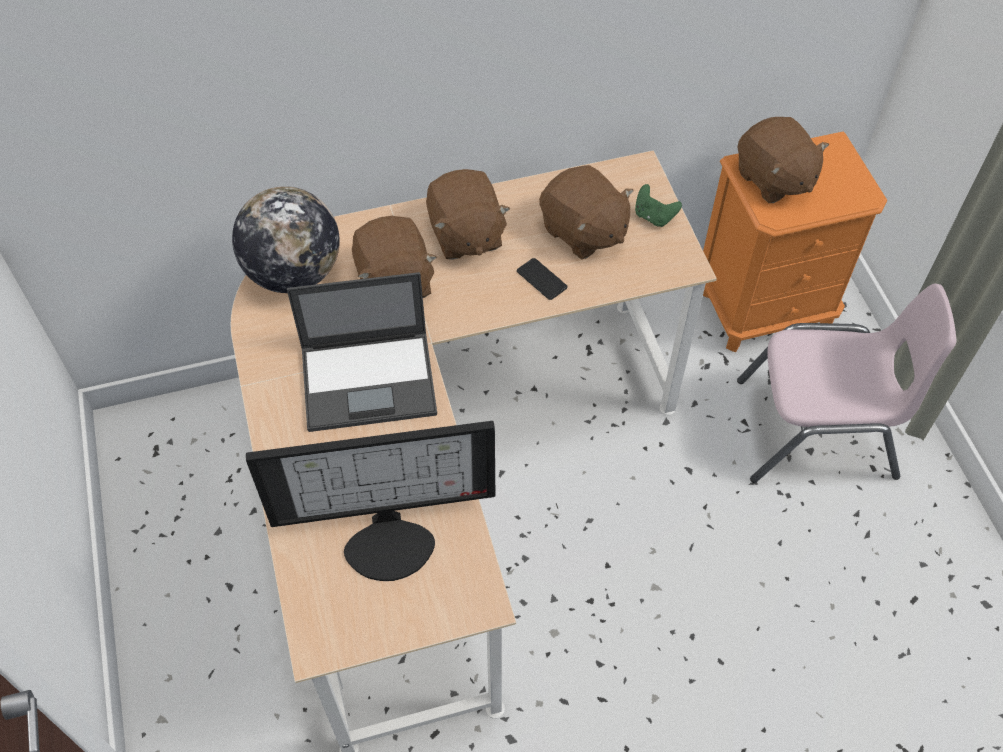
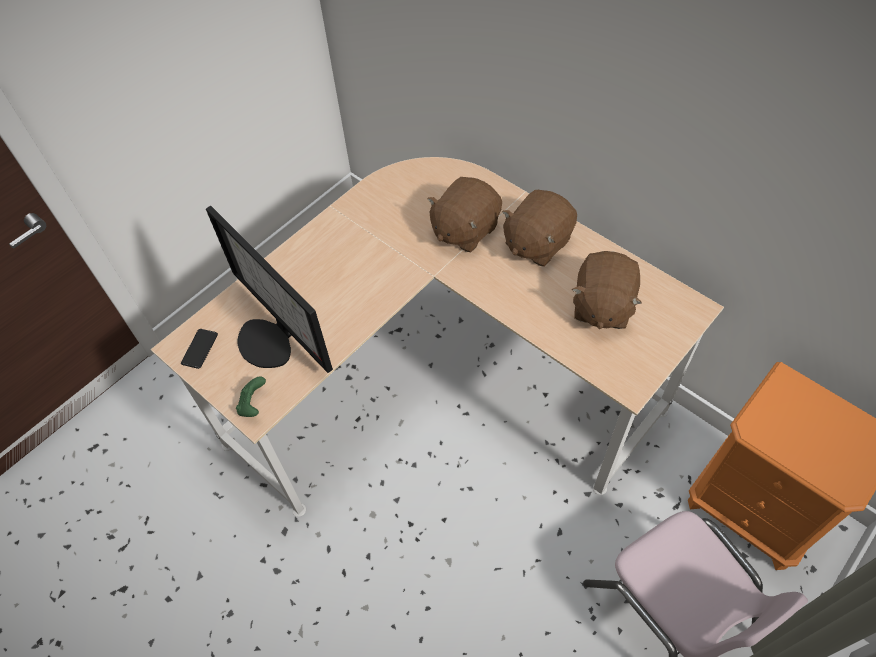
camera: 60 degrees right, 0 degrees up
globe [232,186,340,293] -> none
laptop [287,272,437,432] -> none
phone [517,258,568,300] -> phone moved to [181,329,218,369]
green game controller [635,184,682,227] -> green game controller moved to [236,376,266,417]
brown plush toy [737,117,829,203] -> none

